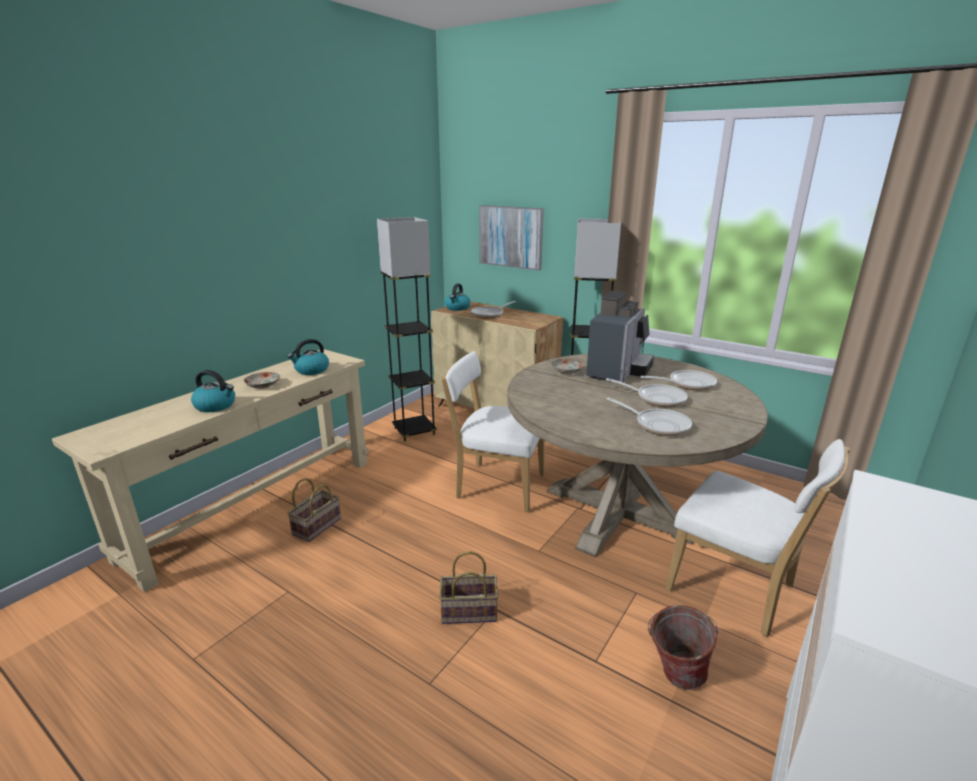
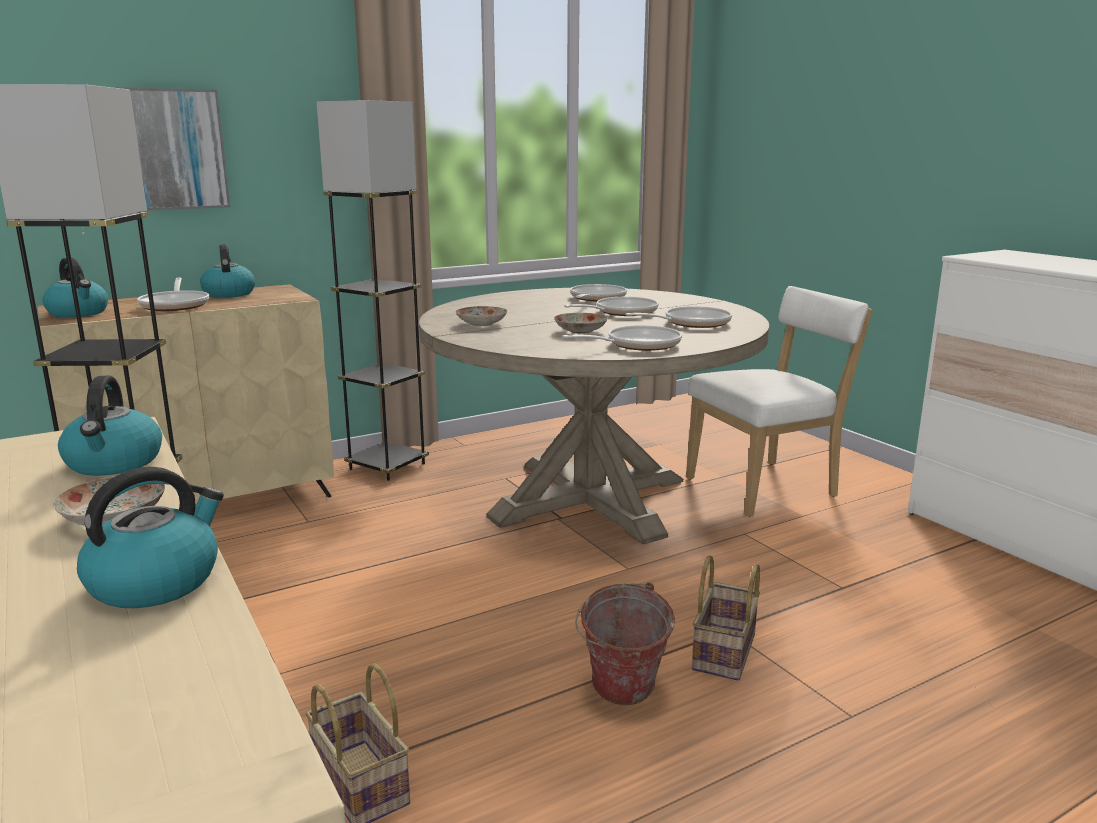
camera: 65 degrees left, 5 degrees down
white chair [442,351,545,512] -> none
coffee machine [586,291,654,382] -> none
bucket [648,605,718,690] -> bucket moved to [575,582,675,705]
none -> kettle [200,244,255,298]
none -> plate [554,313,608,334]
none -> frying pan [562,325,682,351]

